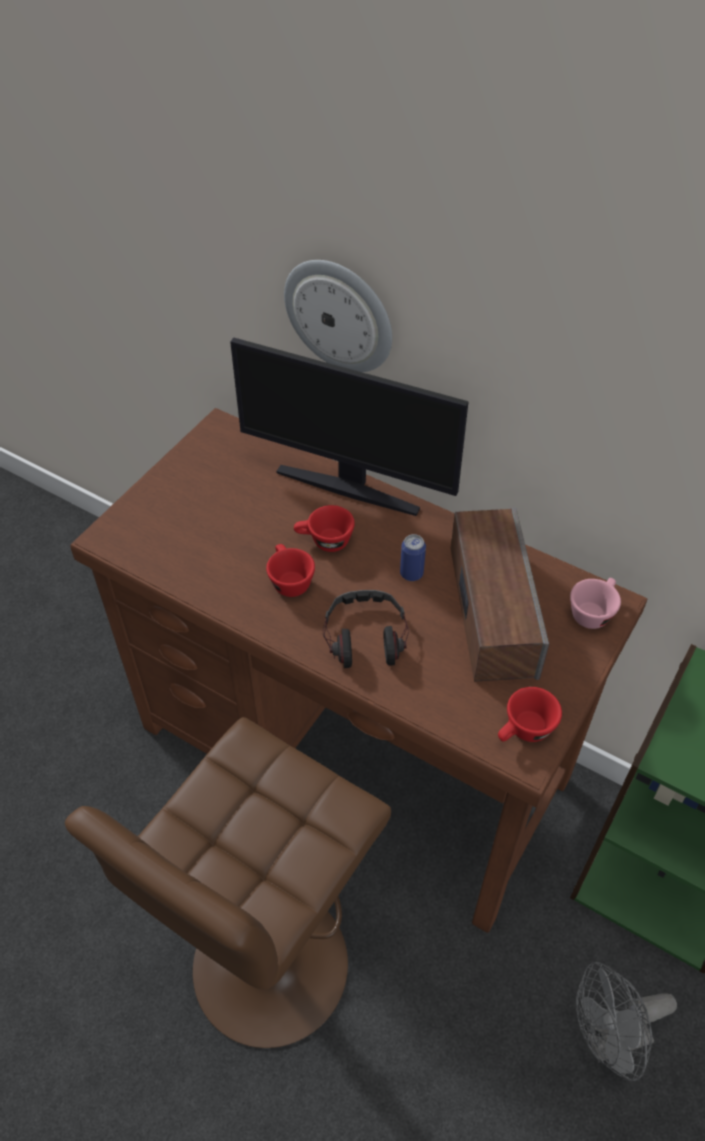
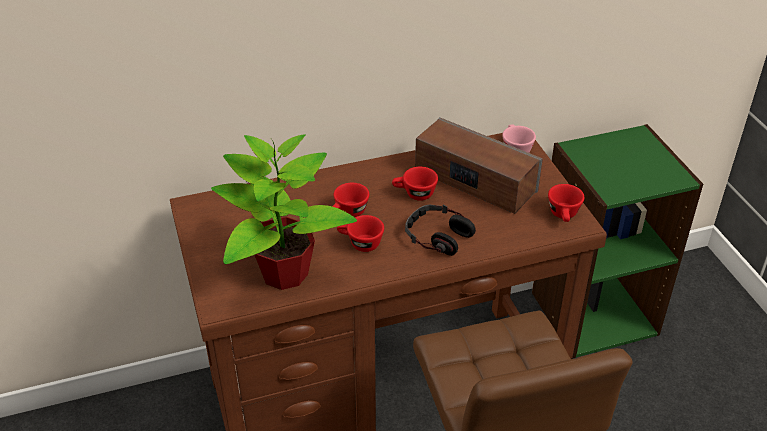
camera: 50 degrees left, 10 degrees down
monitor [230,338,469,516] -> none
wall clock [284,260,392,372] -> none
can [400,534,426,581] -> red cup [392,167,438,201]
grey fan [576,962,677,1081] -> none
none -> potted plant [211,134,357,290]

